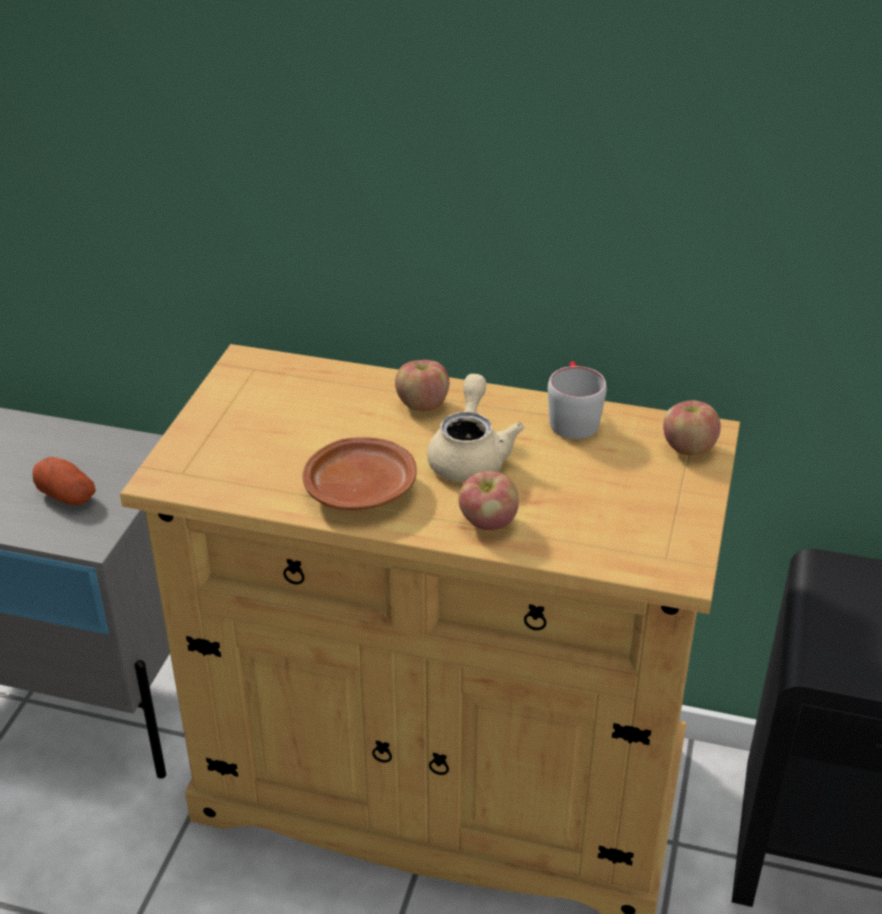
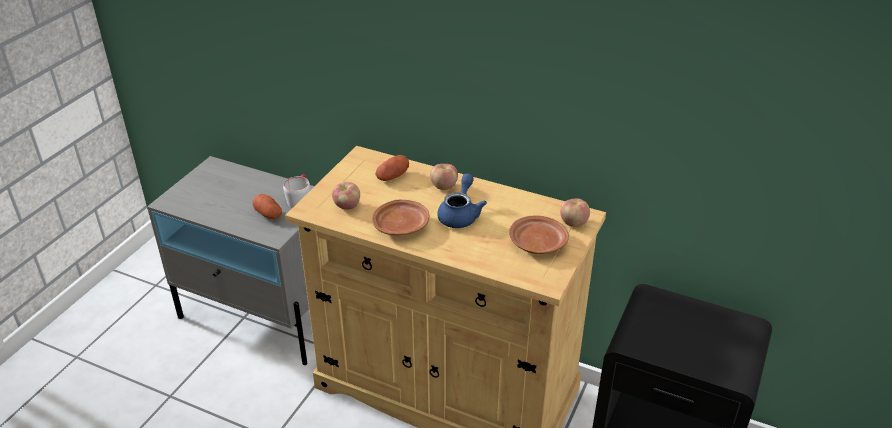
camera: 10 degrees right, 0 degrees up
beige teapot [427,374,525,483] -> blue teapot [437,173,487,228]
apple [458,471,519,530] -> apple moved to [332,182,360,210]
grey mug [548,361,607,439] -> grey mug moved to [283,174,310,208]
none -> potato [375,155,409,181]
none -> brown plate [509,215,569,254]

